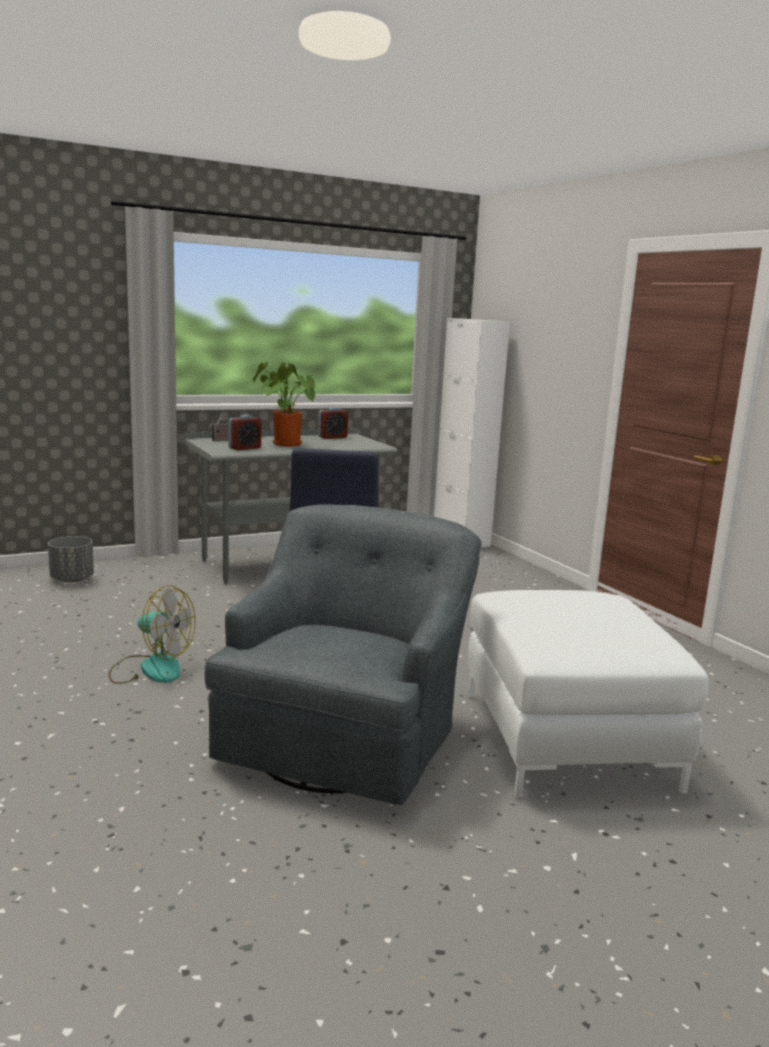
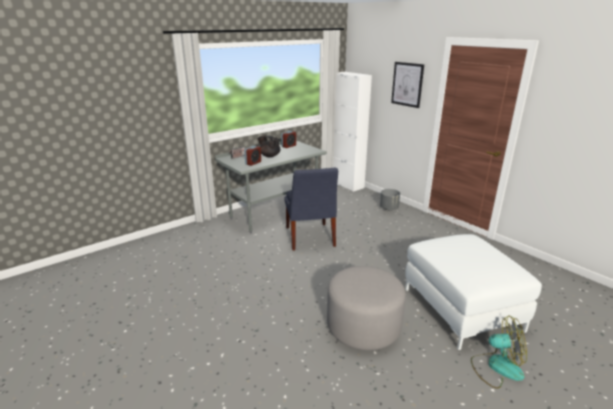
camera: 10 degrees left, 10 degrees up
grey planter [48,536,94,583] -> grey planter moved to [380,189,400,211]
fan [108,585,195,684] -> fan moved to [471,316,527,389]
grey armchair [205,504,481,805] -> grey ottoman [327,266,406,351]
potted plant [253,362,316,447] -> black teapot [258,135,281,157]
none -> picture [391,62,424,108]

